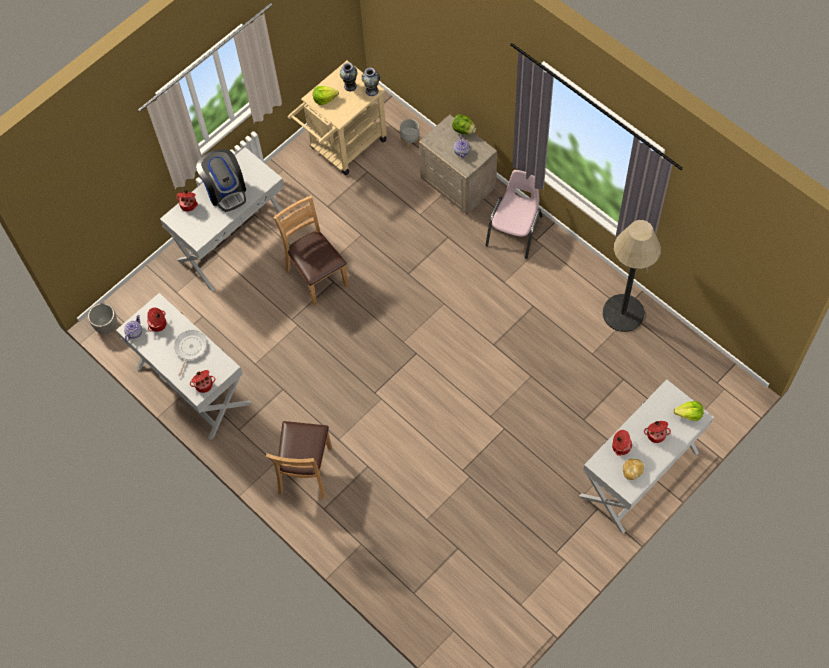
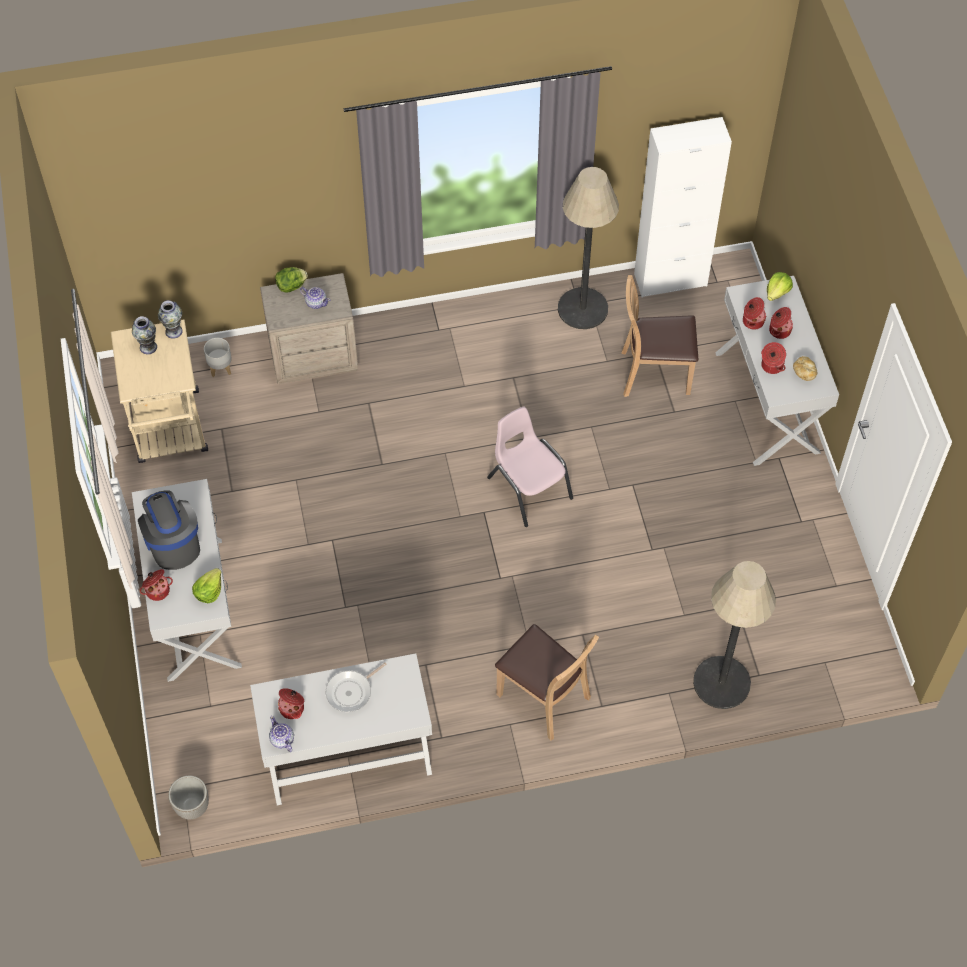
camera: 60 degrees left, 5 degrees down
frying pan [174,330,207,376] -> frying pan turned 90 degrees counterclockwise [326,662,386,712]
cooking pot [190,370,215,393] -> cooking pot moved to [743,297,767,330]
coffee machine [196,149,246,212] -> coffee machine turned 120 degrees counterclockwise [138,490,200,570]
brown chair [274,196,349,307] -> brown chair moved to [621,275,698,397]
lettuce [313,86,339,105] -> lettuce moved to [192,568,221,603]
pink chair [485,170,543,259] -> pink chair moved to [487,406,573,527]
none -> white cabinet [634,117,732,297]
none -> floor lamp [693,561,776,709]

